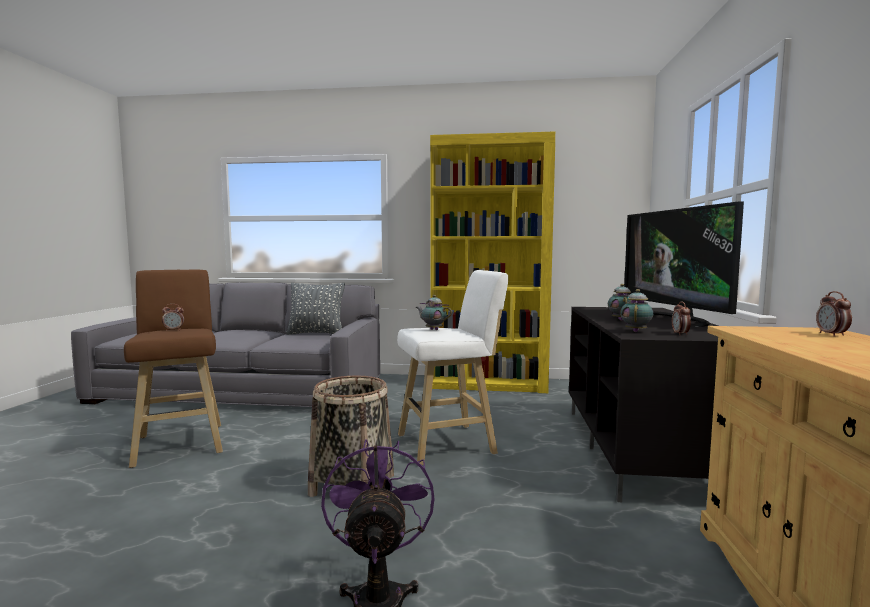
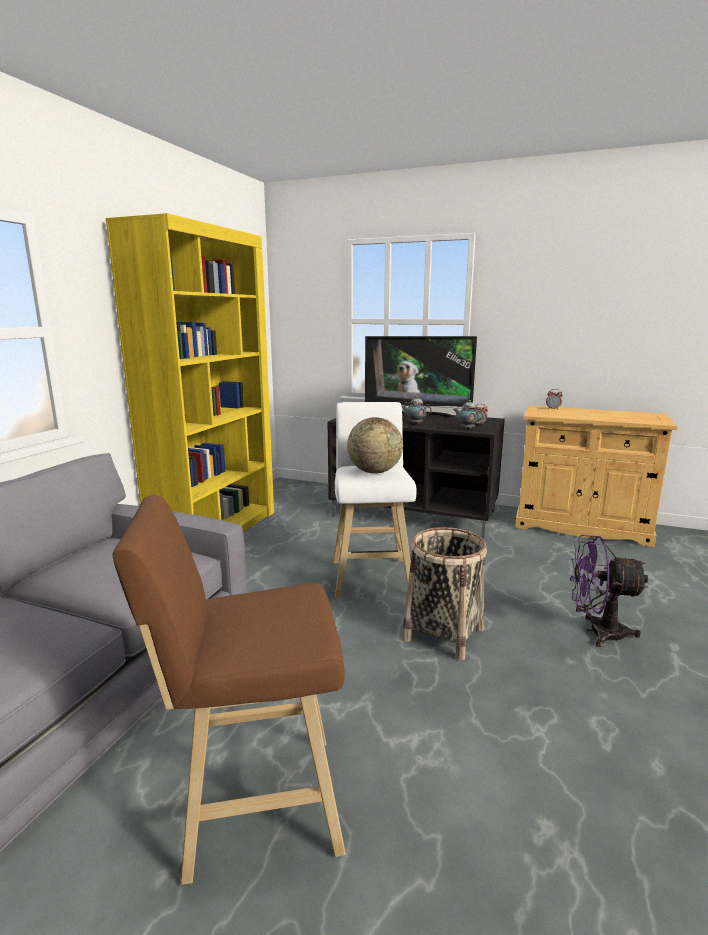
camera: 75 degrees left, 10 degrees up
alarm clock [162,304,184,331] -> none
grey pillow [286,283,345,335] -> none
teapot [416,295,452,330] -> globe [347,417,403,474]

